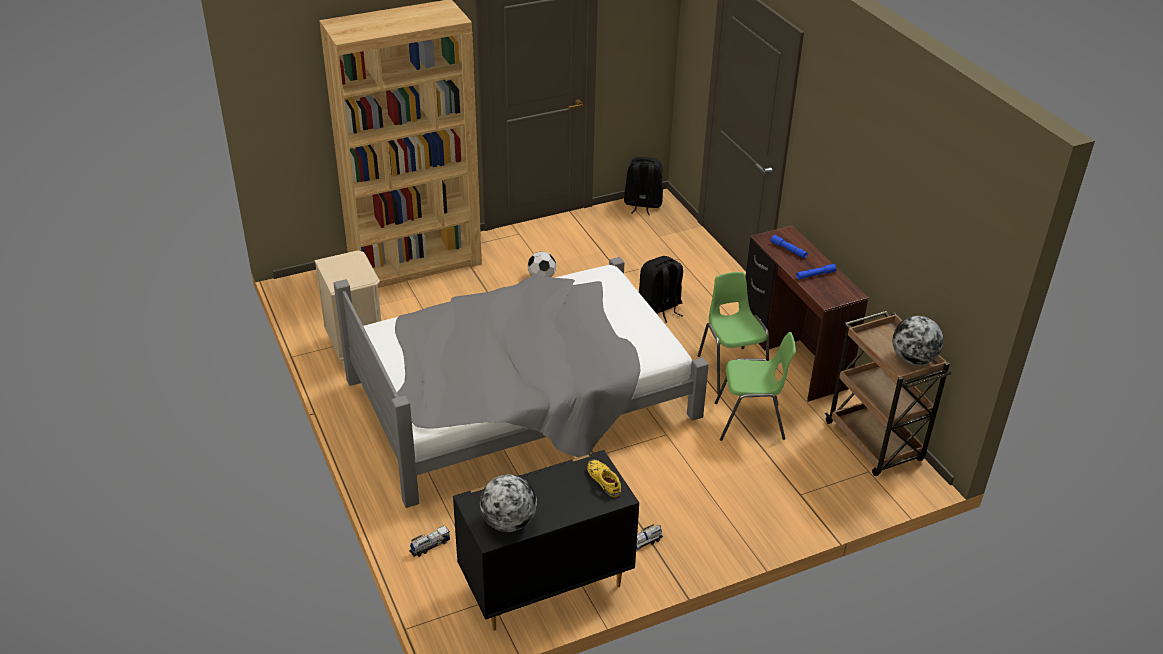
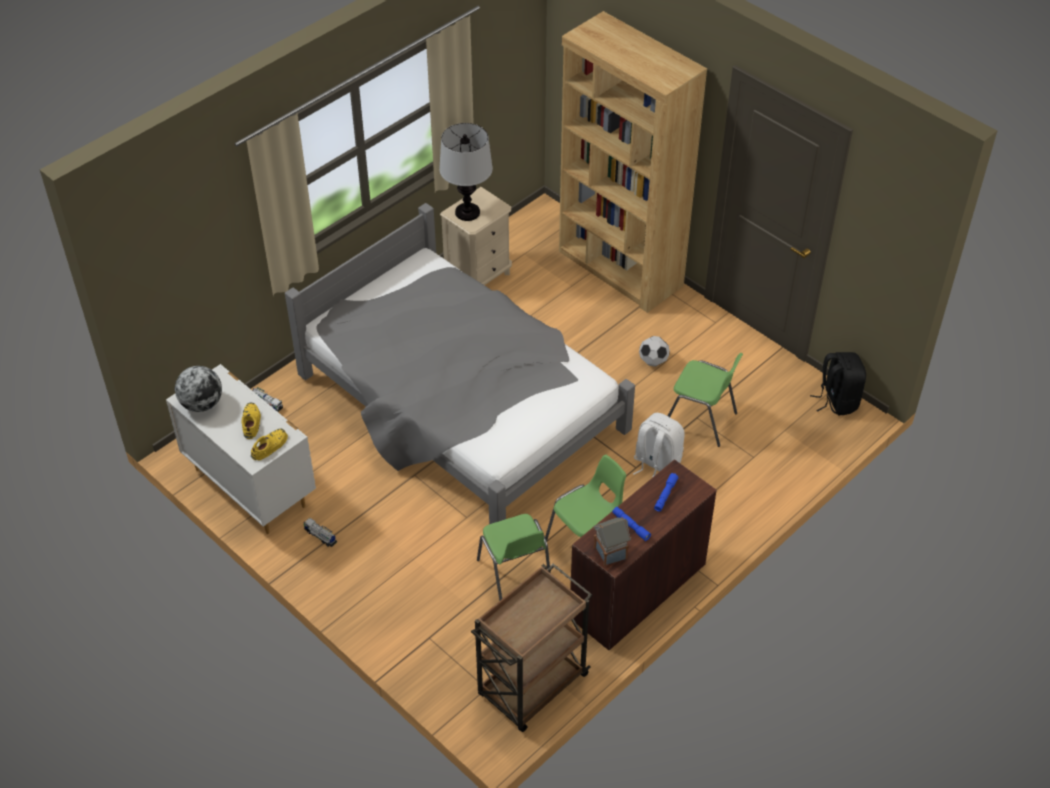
camera: 70 degrees right, 10 degrees up
black dresser [453,450,639,631] -> white dresser [166,364,316,534]
black backpack [639,256,683,323] -> white backpack [633,413,685,478]
globe [892,316,943,365] -> none
none -> yellow shoe [241,403,261,439]
none -> table lamp [439,123,493,221]
none -> toy house [593,517,631,566]
none -> green chair [668,353,743,447]

